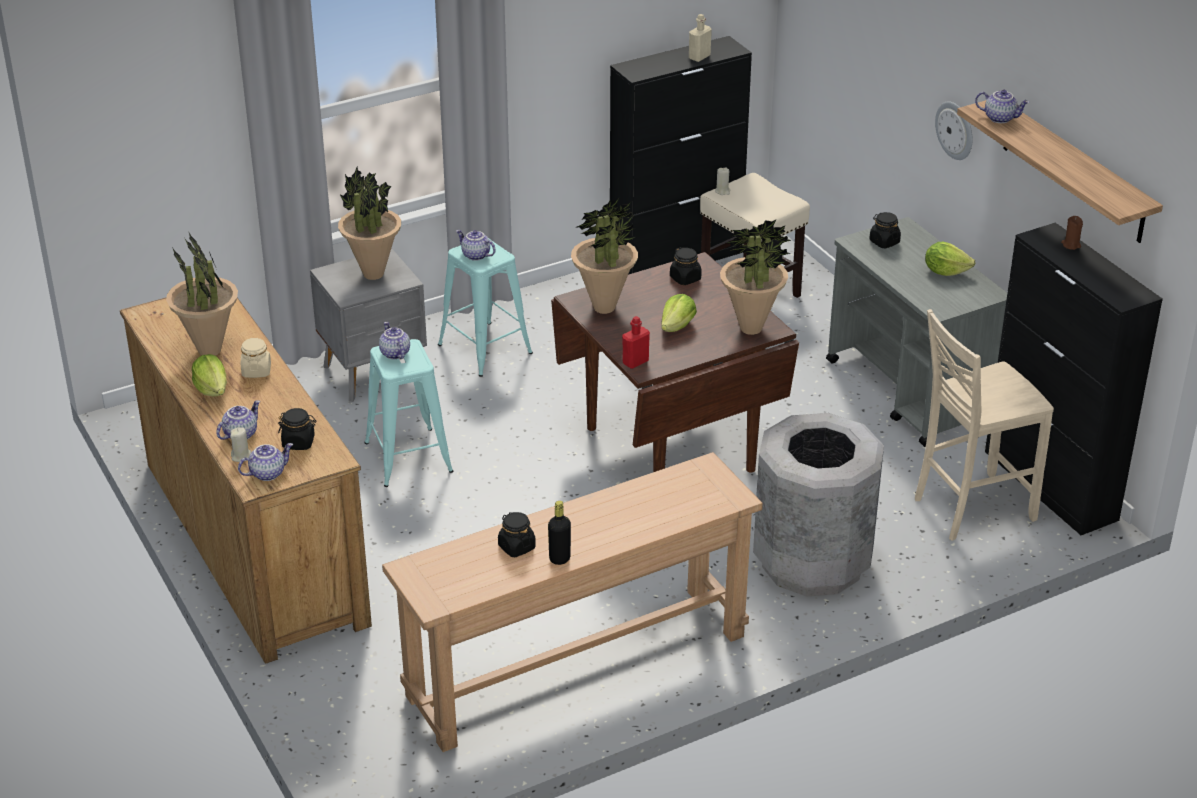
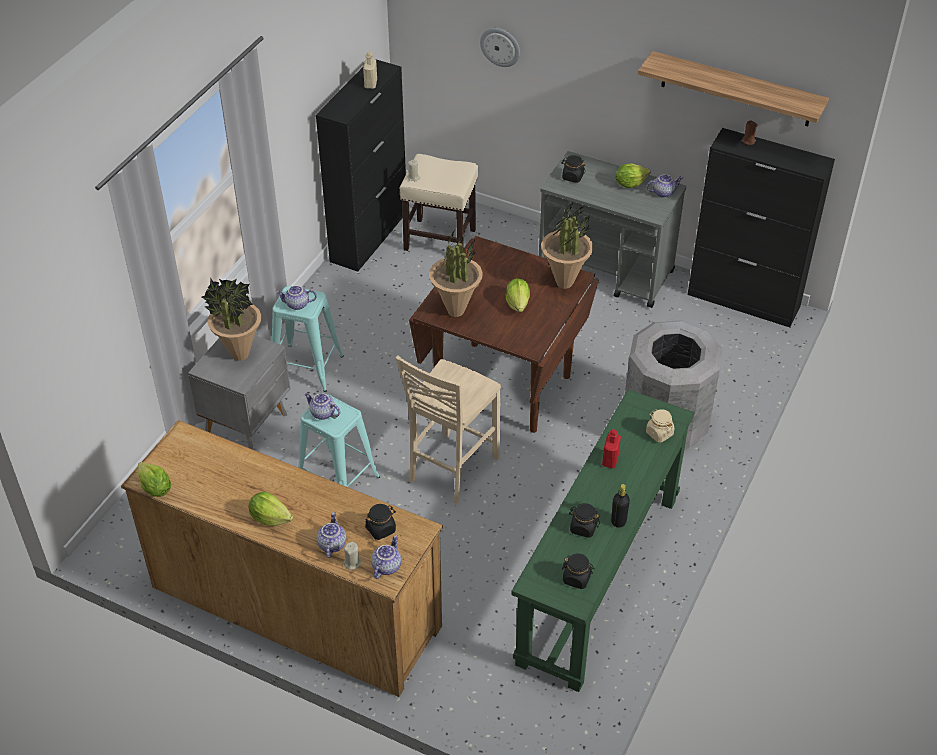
camera: 35 degrees left, 10 degrees up
potted plant [166,231,238,356] -> none
beige jar [241,338,271,378] -> beige jar moved to [646,409,674,443]
brown console table [382,452,763,752] -> green console table [511,389,694,692]
red bottle [622,316,650,369] -> red bottle moved to [602,429,621,468]
black jar [670,247,702,285] -> black jar moved to [562,553,595,589]
beige chair [915,309,1054,541] -> beige chair moved to [395,356,501,504]
wall clock [935,101,973,160] -> wall clock moved to [480,28,520,67]
teapot [975,90,1030,123] -> teapot moved to [647,174,683,198]
none -> lettuce [138,462,171,497]

